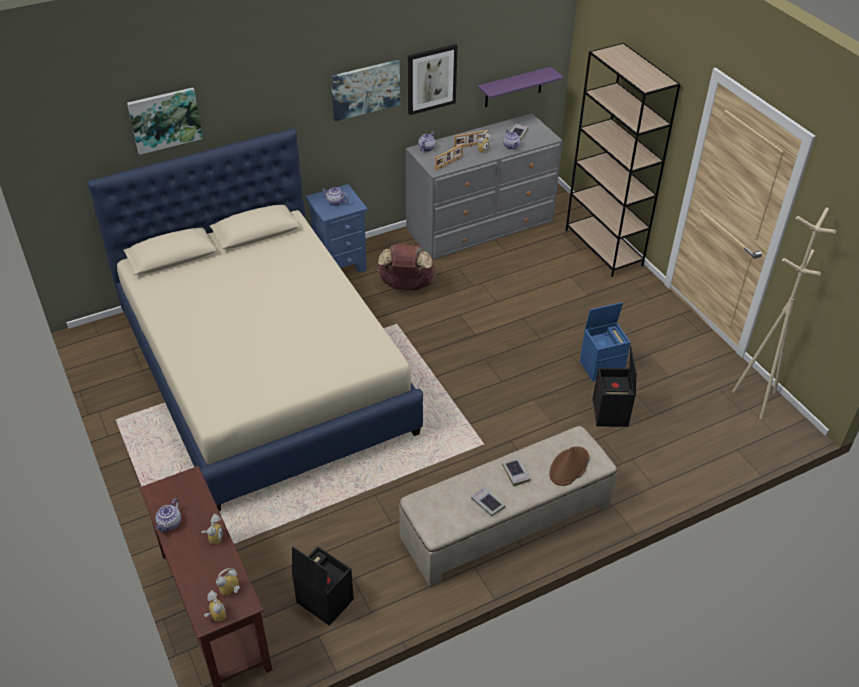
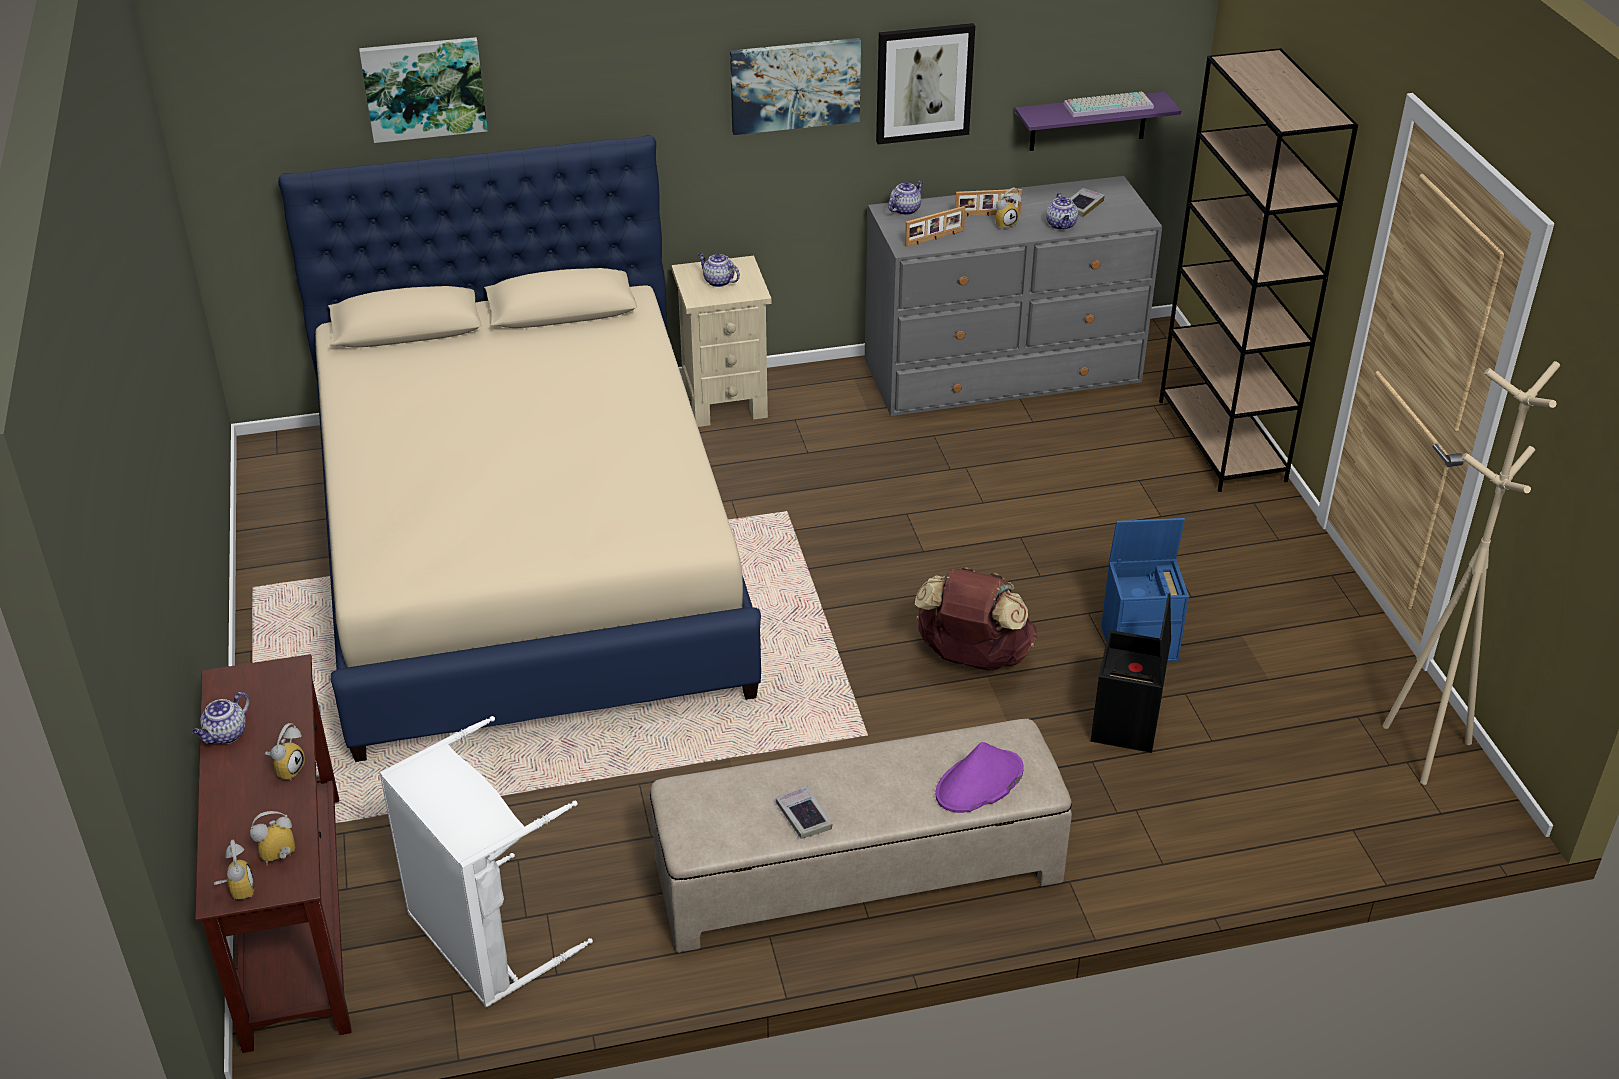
camera: 15 degrees right, 5 degrees down
black storage box [292,546,354,626] -> white laundry basket [379,716,593,1007]
blue nightstand [305,184,368,273] -> beige nightstand [672,256,771,427]
brown backpack [378,243,436,290] -> brown backpack moved to [915,567,1037,671]
book [502,458,531,486] -> none
brown hat [549,446,590,486] -> purple hat [936,742,1024,813]
none -> keyboard [1063,92,1154,117]

